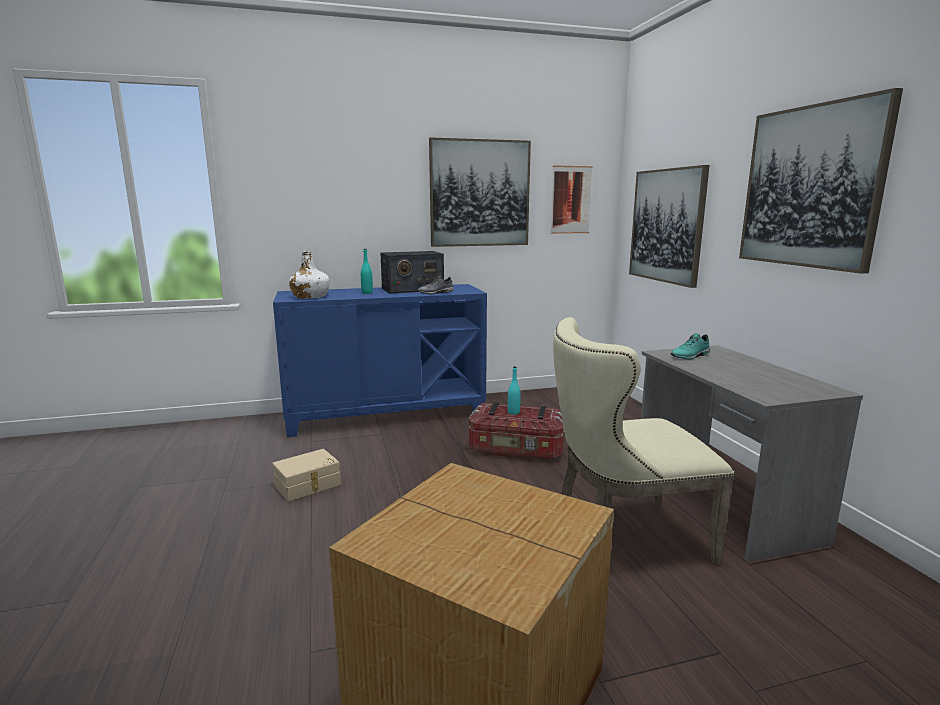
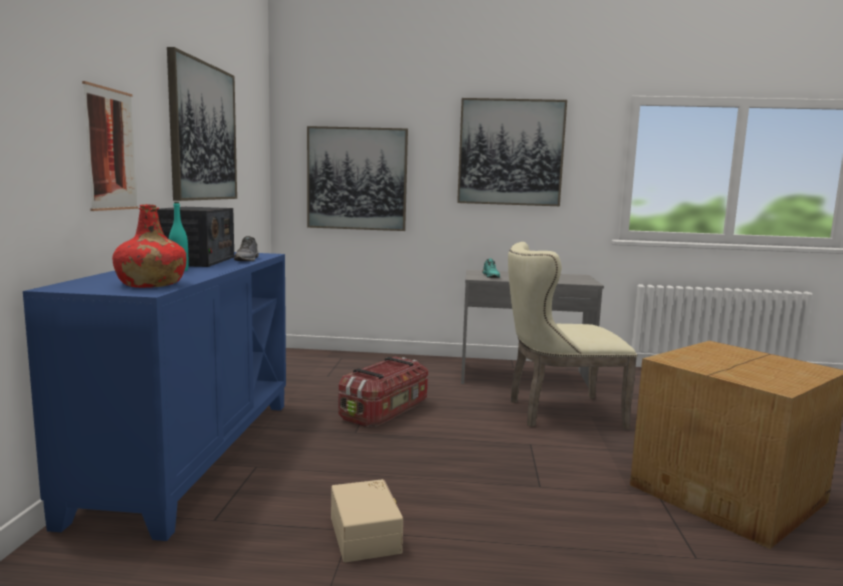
camera: 70 degrees left, 5 degrees down
white bottle [289,251,330,299] -> red bottle [112,204,187,288]
turquoise bottle [508,366,521,415] -> none
picture [550,165,593,234] -> picture moved to [82,81,138,211]
beige chair [553,317,735,566] -> beige chair turned 75 degrees clockwise [508,242,637,430]

